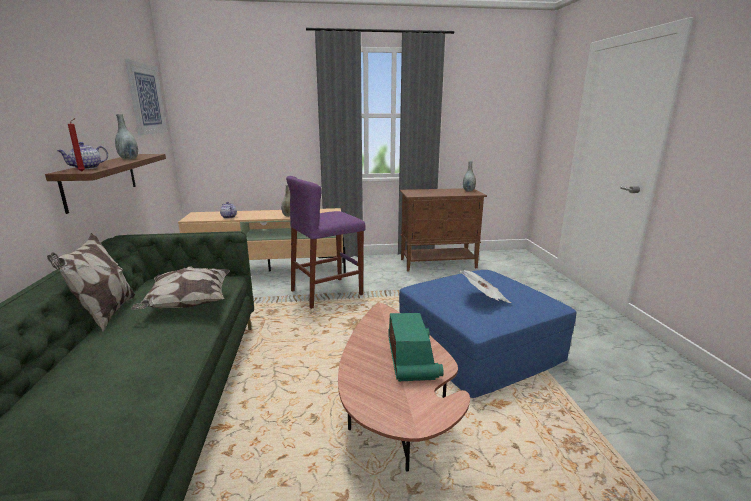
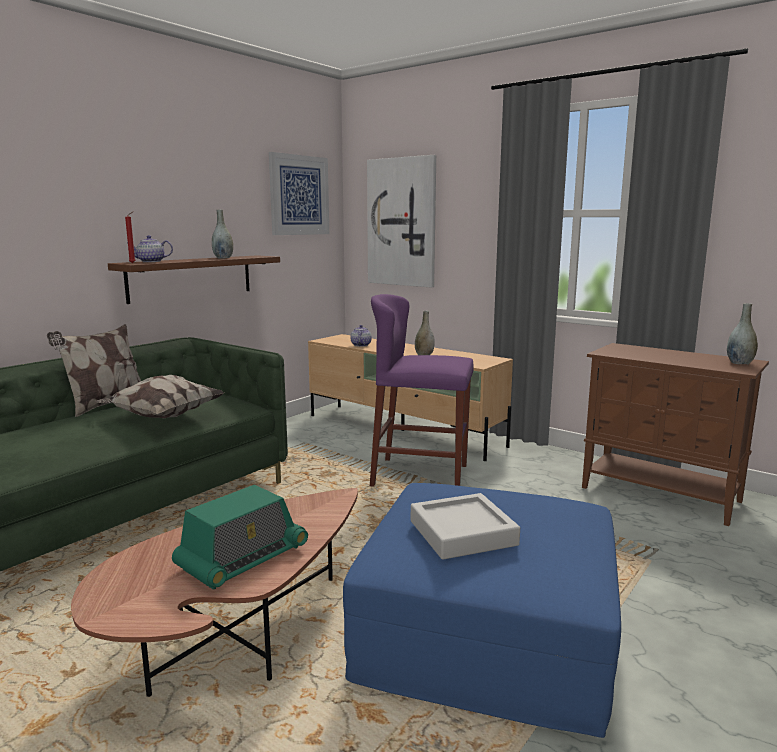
camera: 45 degrees right, 5 degrees down
newspaper [459,270,511,303] -> grey tray [411,493,520,560]
none -> picture [367,155,436,287]

